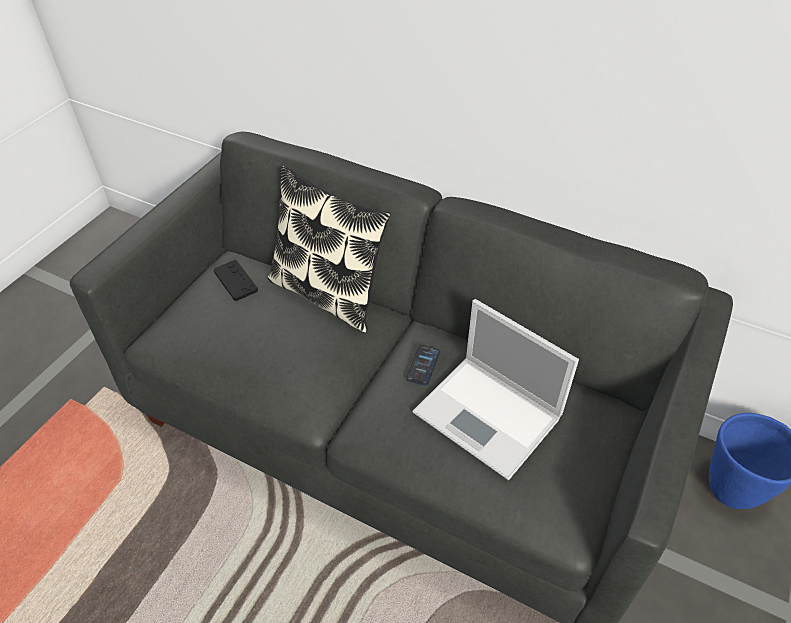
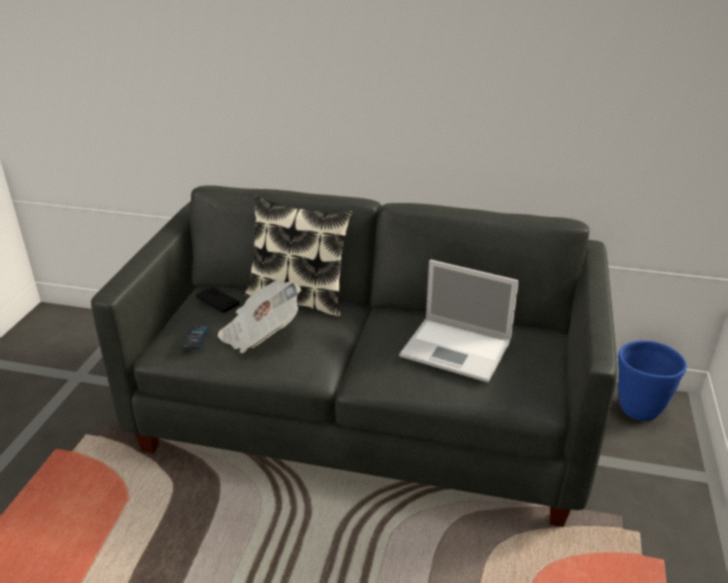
camera: 15 degrees left, 15 degrees down
phone [406,345,440,386] -> phone moved to [182,325,209,349]
none -> newspaper [218,280,301,353]

